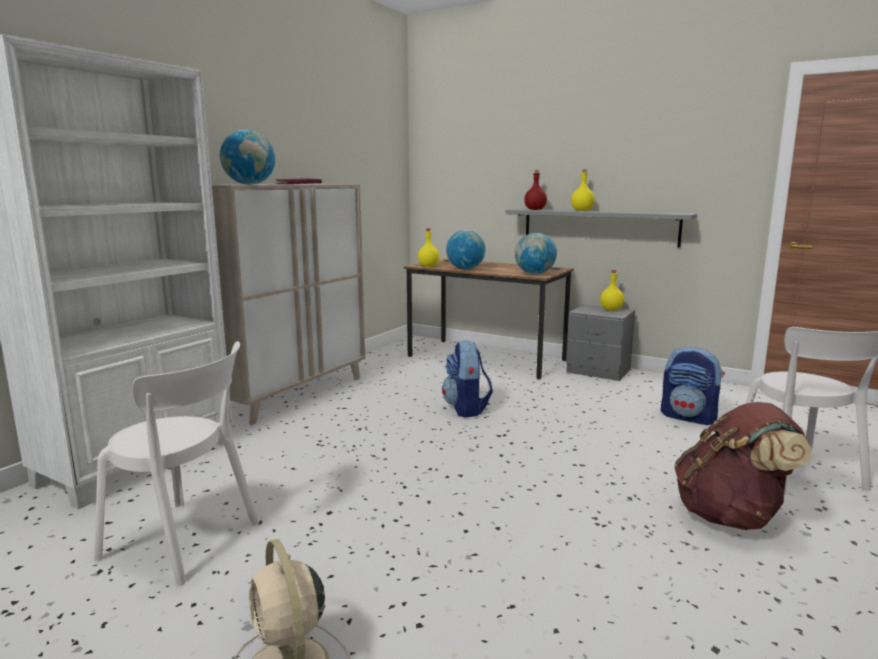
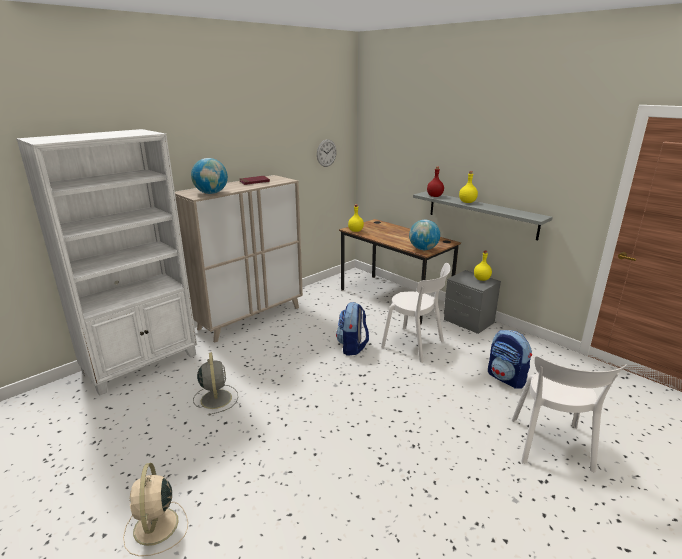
camera: 15 degrees right, 10 degrees up
white chair [94,341,259,586] -> white chair moved to [381,263,451,363]
globe [446,230,486,269] -> none
brown backpack [674,402,812,530] -> none
none -> grey fan [193,352,238,415]
none -> wall clock [317,140,337,167]

